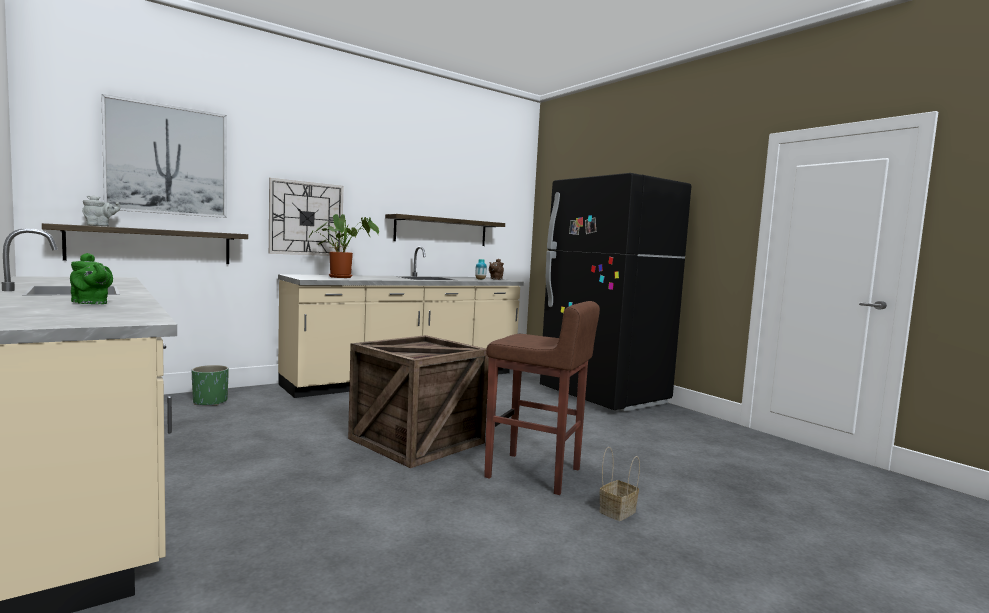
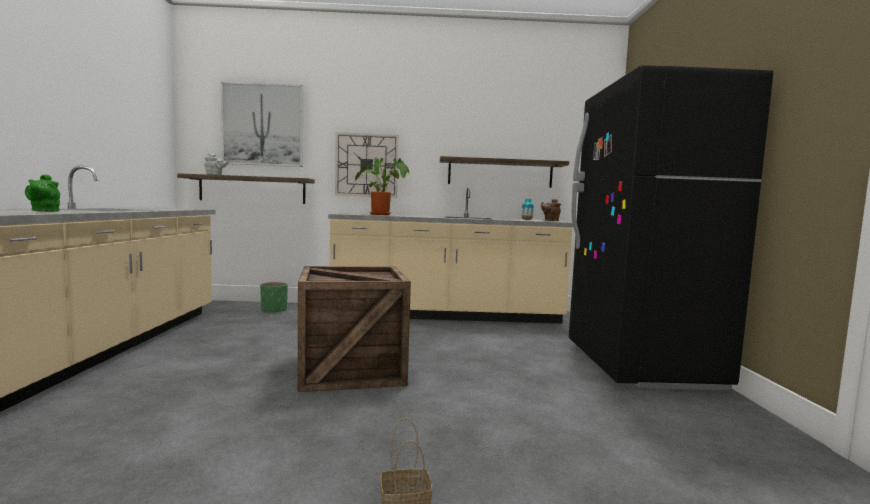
camera: 35 degrees right, 0 degrees up
brown stool [484,301,600,495] -> none

